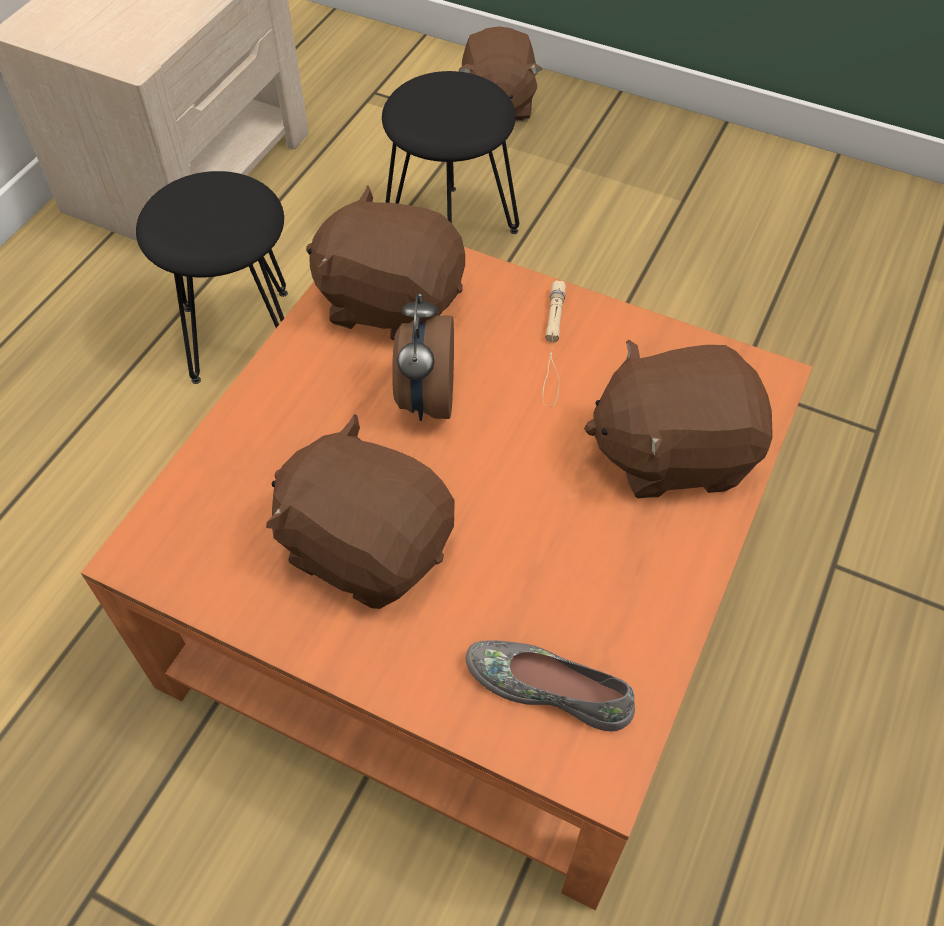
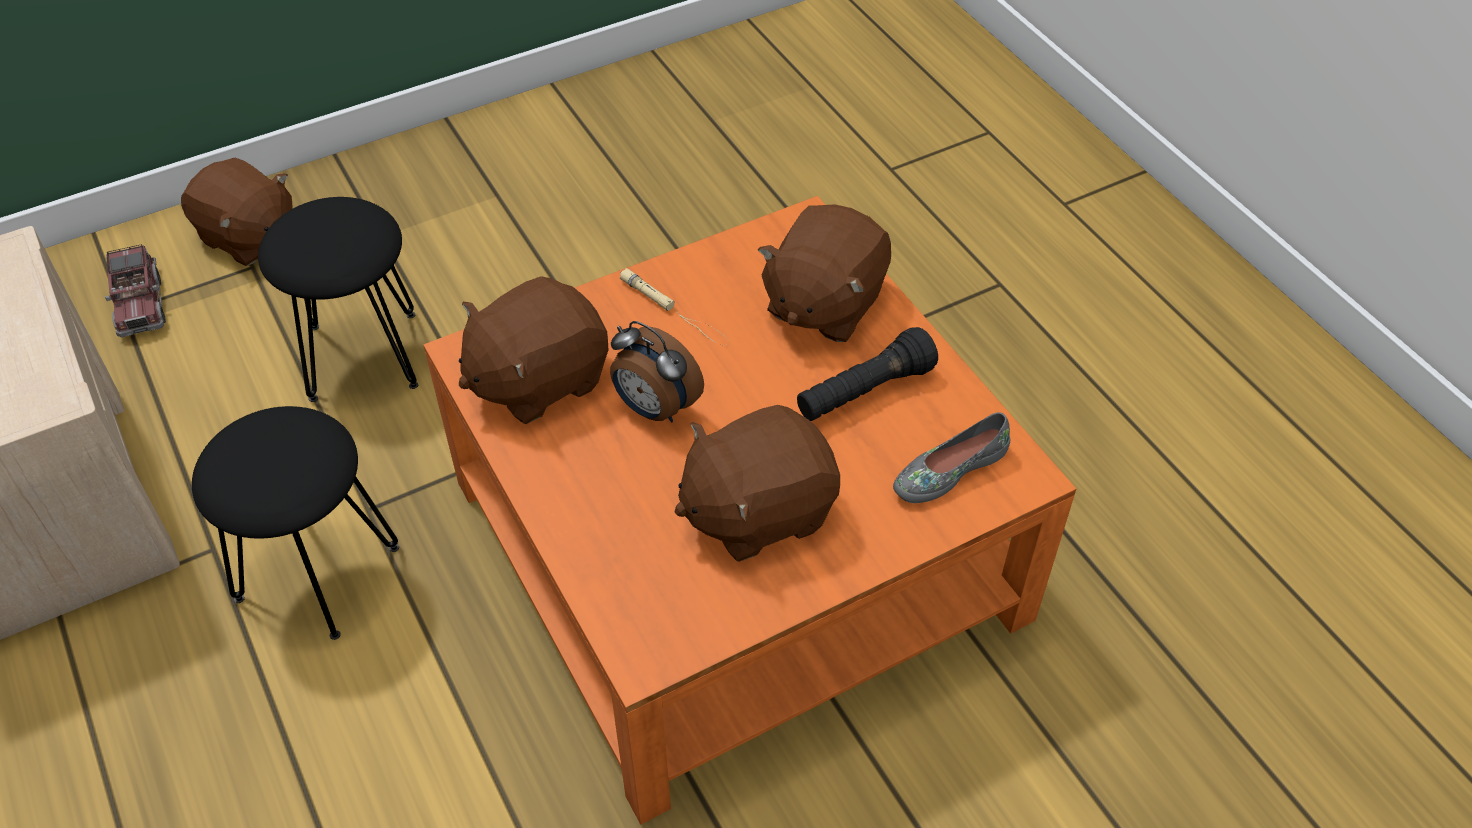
camera: 55 degrees left, 5 degrees down
none -> toy truck [105,244,166,337]
none -> black flashlight [797,327,938,421]

